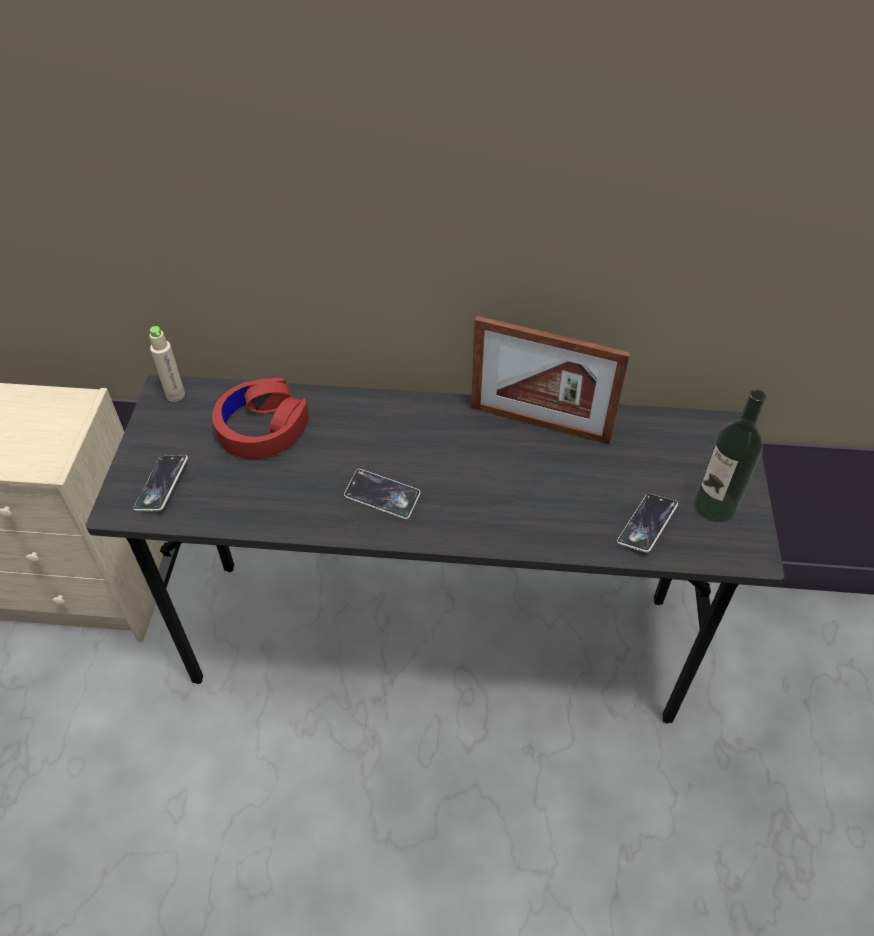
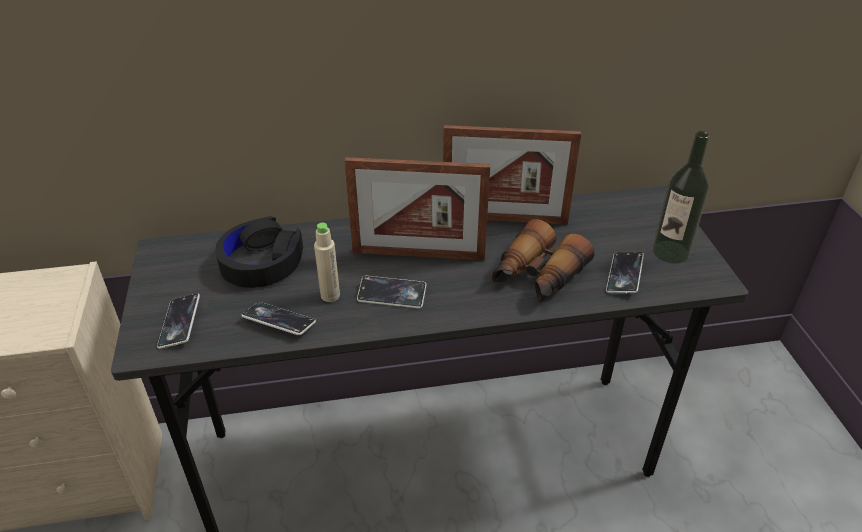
camera: 15 degrees left, 10 degrees down
beige bottle [149,326,185,402] -> beige bottle moved to [314,223,340,302]
red headphones [212,377,309,459] -> black headphones [215,216,303,288]
none -> phone [241,302,316,335]
none -> picture frame [345,157,491,260]
none -> binoculars [492,219,594,302]

